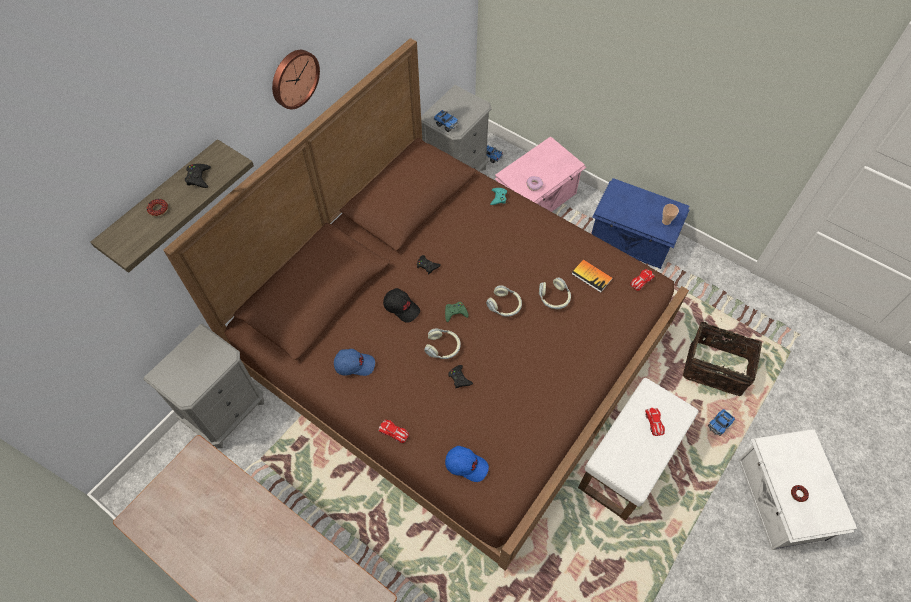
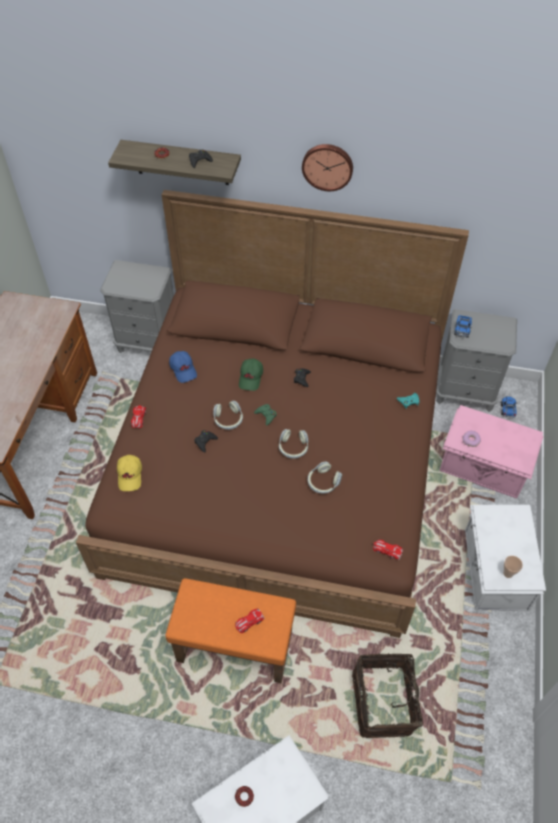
camera: 65 degrees right, 5 degrees down
black cap [383,288,420,323] -> green cap [239,359,263,391]
blue cap [445,446,489,482] -> yellow cap [117,455,142,491]
book [572,259,613,293] -> none
white ottoman [578,378,698,521] -> orange ottoman [165,578,296,683]
blue storage box [591,178,689,269] -> white storage box [465,505,546,611]
toy truck [708,409,735,436] -> none

